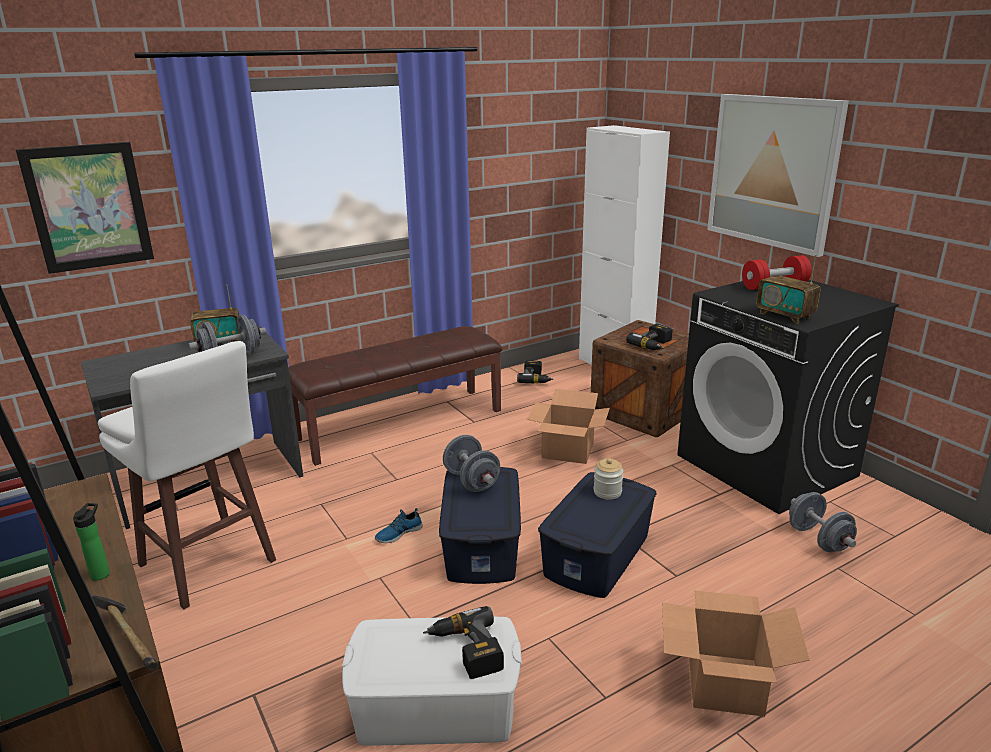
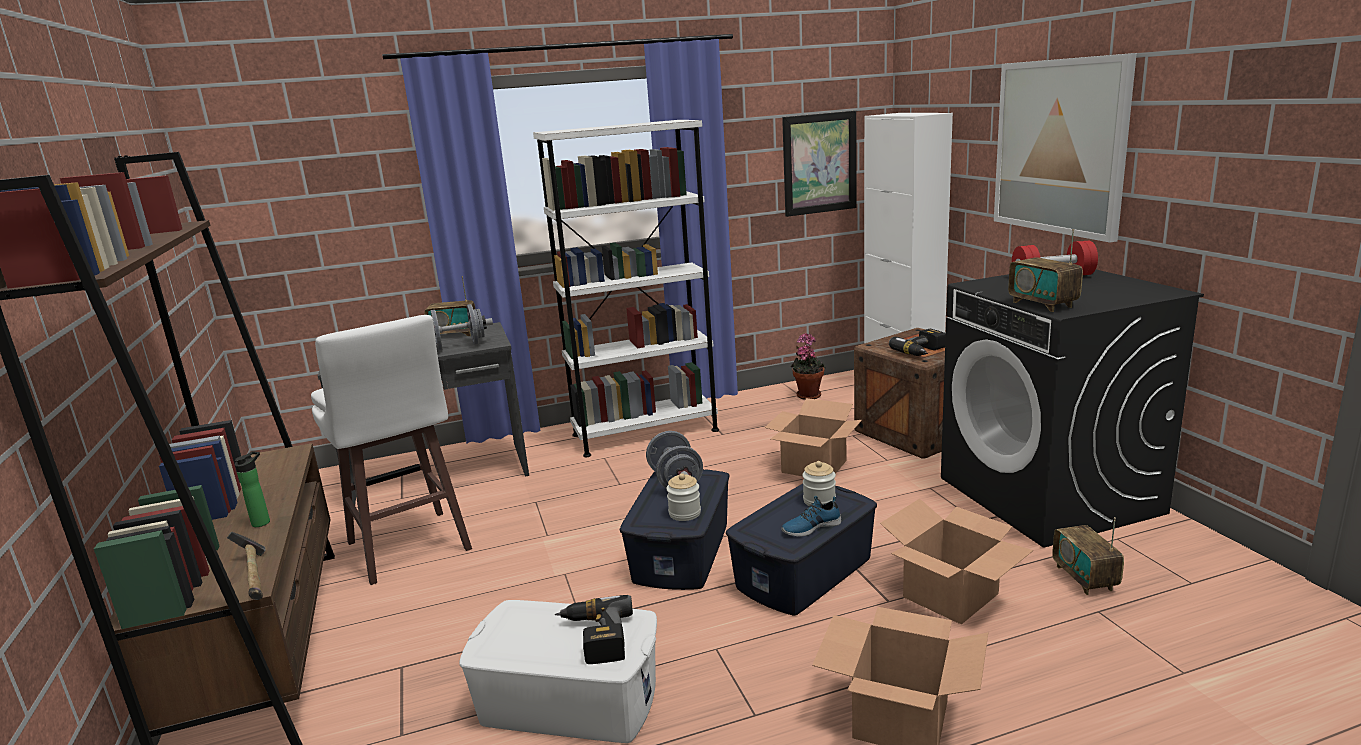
camera: 15 degrees right, 5 degrees down
picture [16,142,154,274] -> picture moved to [782,111,857,217]
brown bench [288,326,502,466] -> white bookcase [533,120,719,457]
shoe [375,508,423,543] -> shoe moved to [781,496,841,536]
power drill [517,360,554,384] -> potted plant [790,333,825,400]
grey dumbbell [789,492,857,552] -> radio [1052,517,1124,595]
none -> jar [666,473,701,521]
none -> cardboard box [880,499,1033,625]

